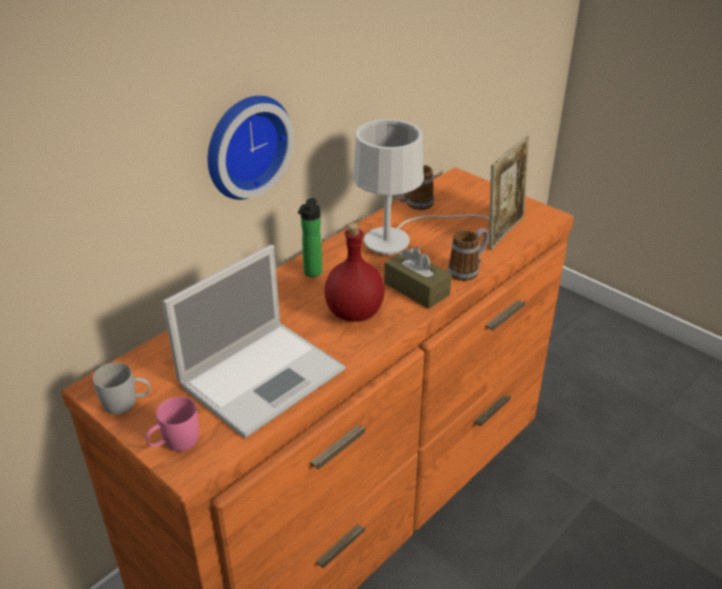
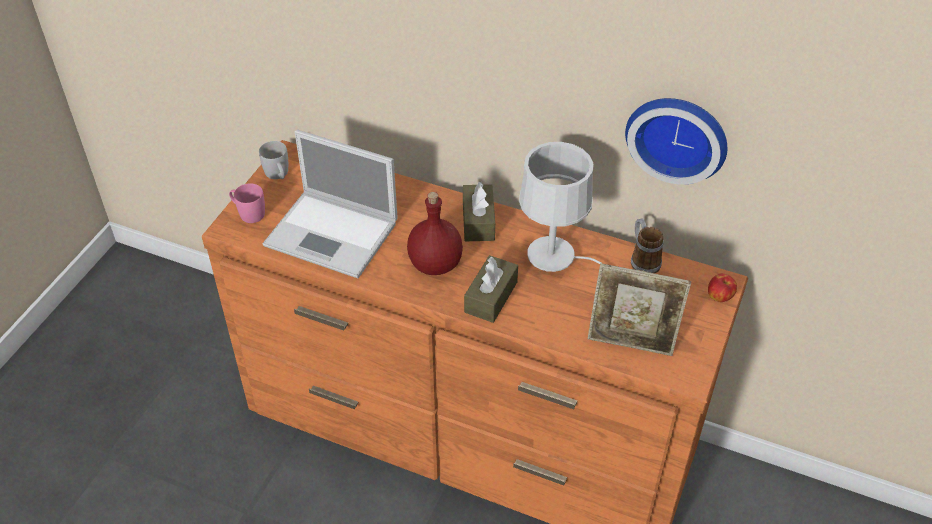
camera: 70 degrees right, 10 degrees up
wall clock [208,96,294,200] -> wall clock moved to [625,98,727,185]
bottle [298,198,322,277] -> brown tissue box [463,182,495,241]
mug [448,228,489,281] -> none
none -> apple [708,273,737,302]

